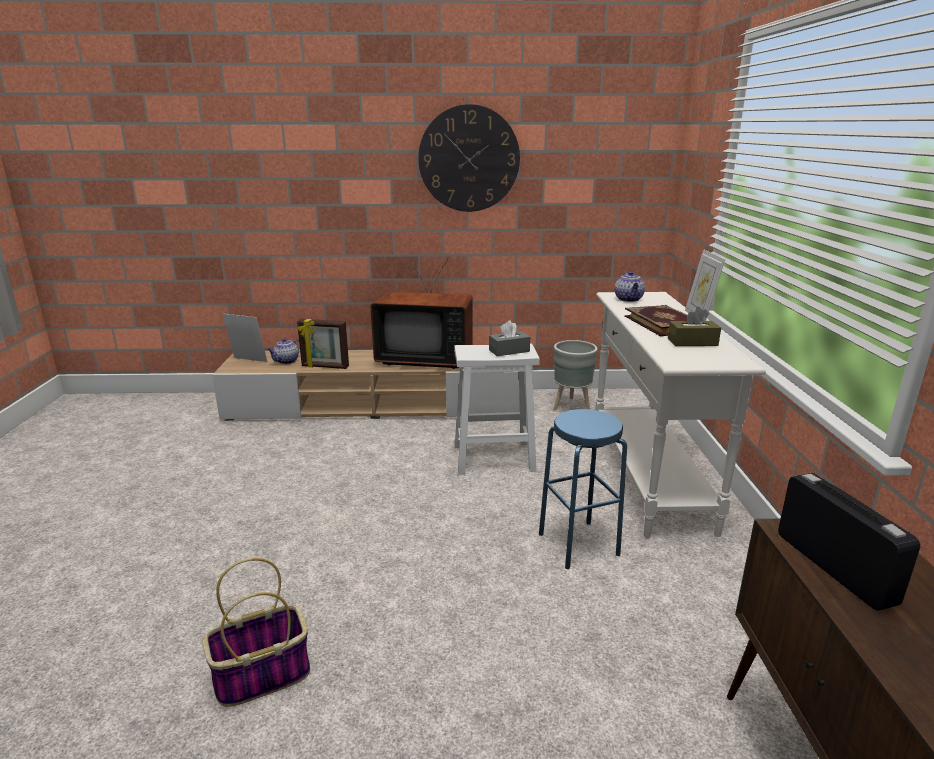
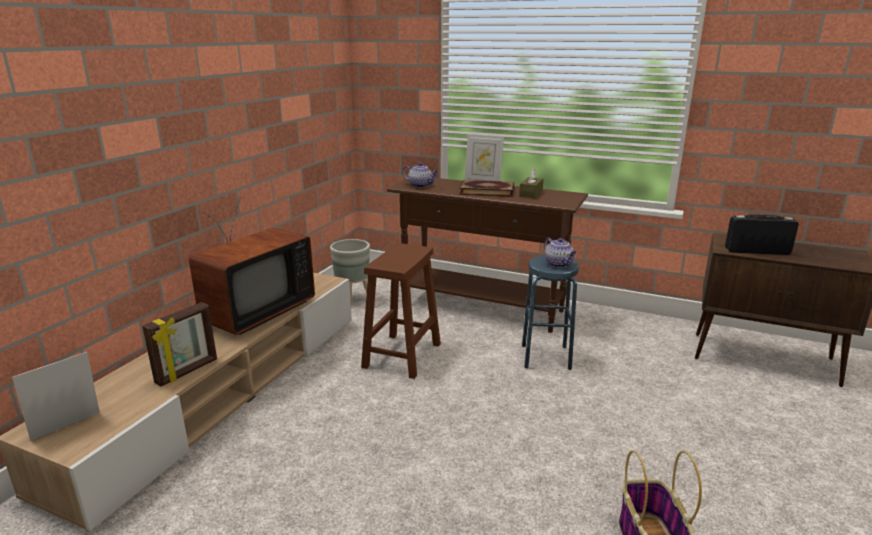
camera: 65 degrees left, 0 degrees up
teapot [268,338,300,364] -> teapot moved to [544,238,577,268]
wall clock [418,104,520,212] -> none
white stool [454,343,540,475] -> brown stool [361,243,441,379]
grey tissue box [489,320,530,356] -> none
white console table [595,292,766,538] -> brown console table [387,178,588,333]

